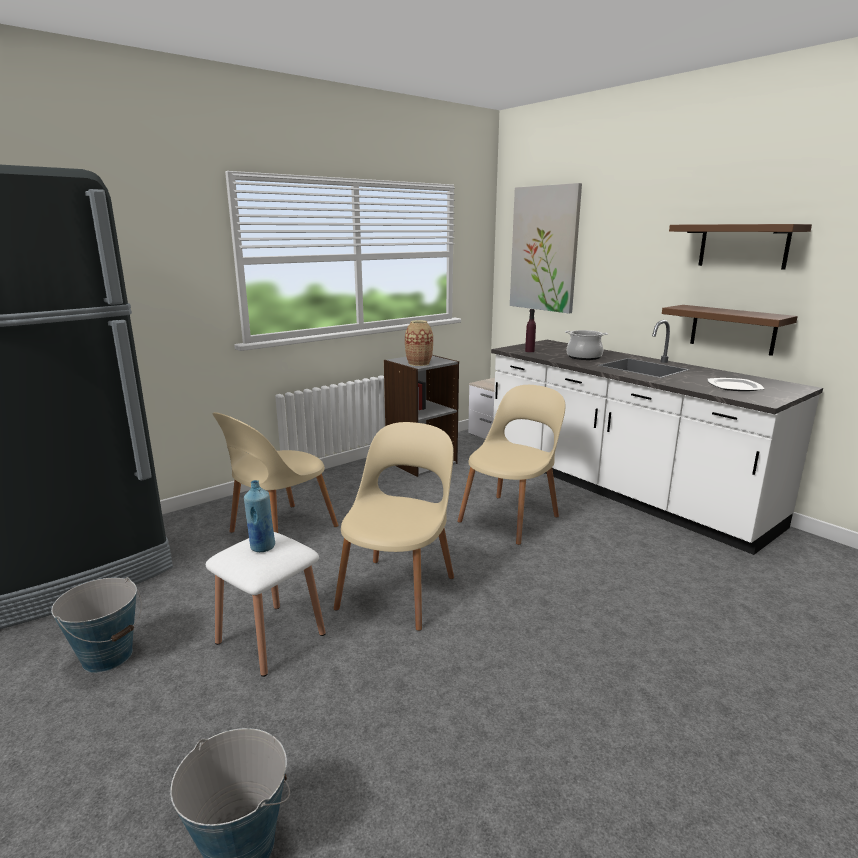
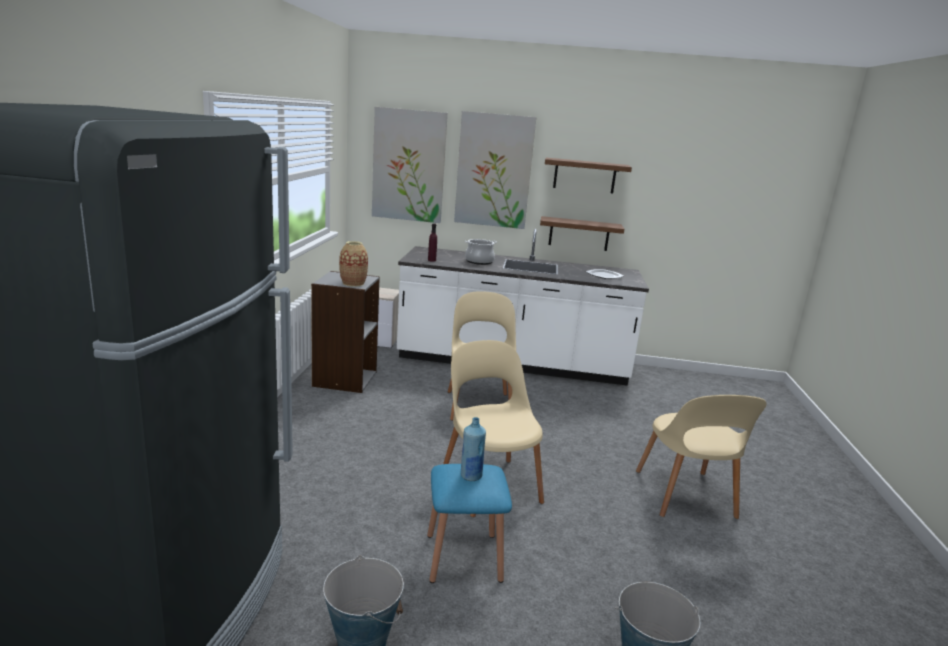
camera: 45 degrees left, 0 degrees up
white stool [206,532,326,677] -> blue stool [427,464,512,583]
beige chair [213,412,339,533] -> beige chair moved to [636,395,767,519]
none -> picture [454,111,536,229]

